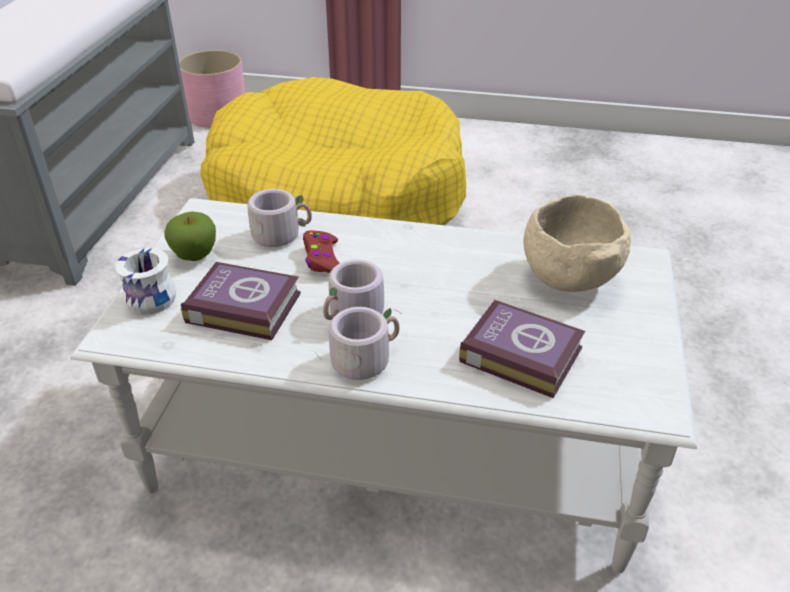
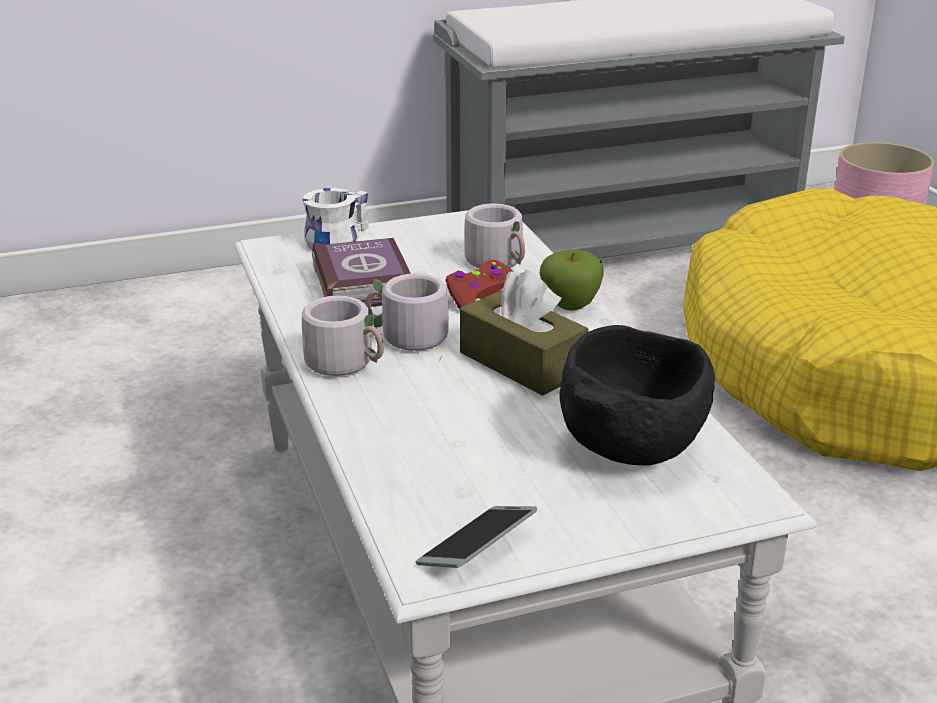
camera: 60 degrees right, 10 degrees down
apple [164,211,216,261] -> apple moved to [540,250,604,310]
book [459,300,585,398] -> none
beige bowl [524,194,631,292] -> black bowl [559,325,715,466]
none -> phone [416,506,537,568]
none -> brown tissue box [460,270,588,396]

